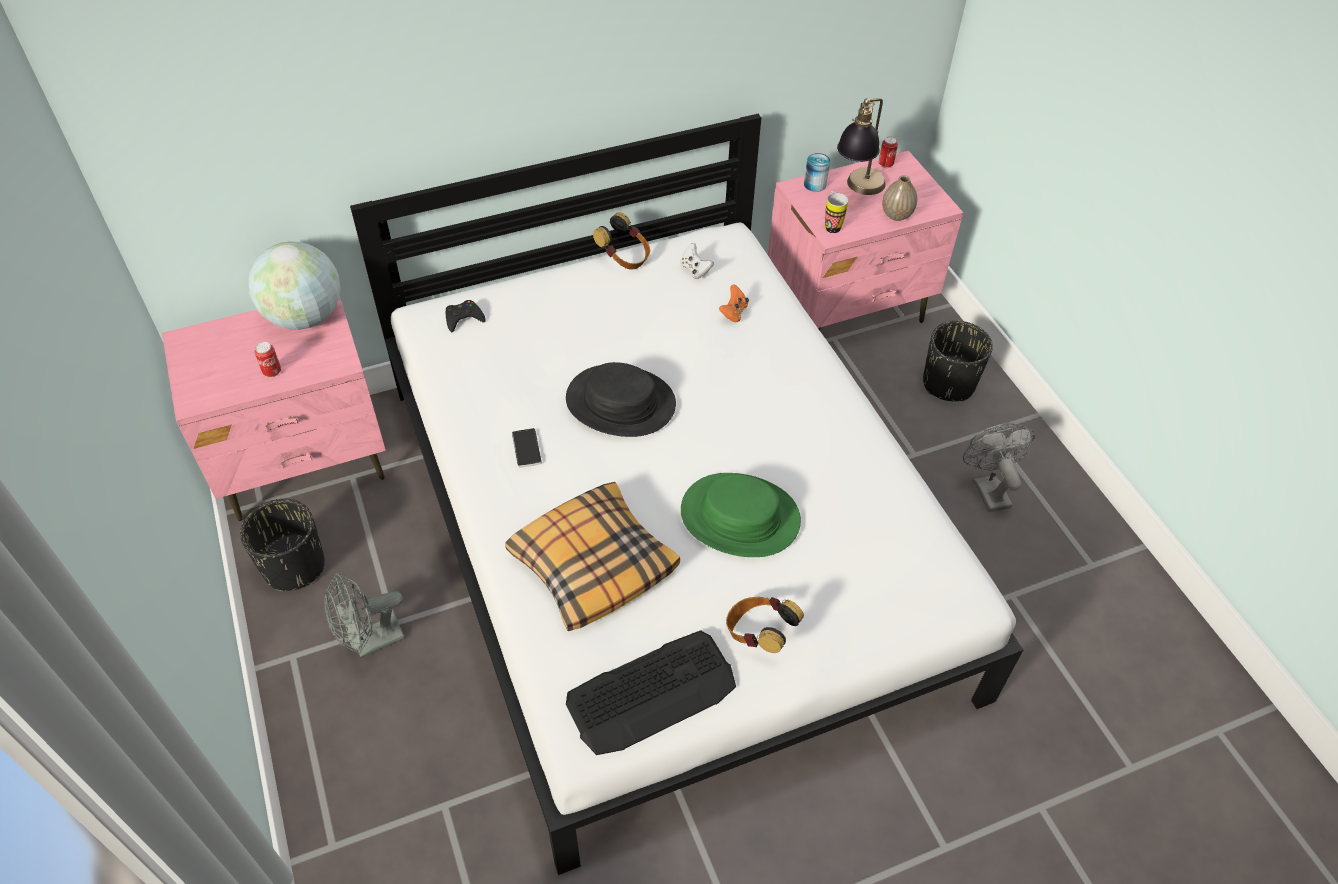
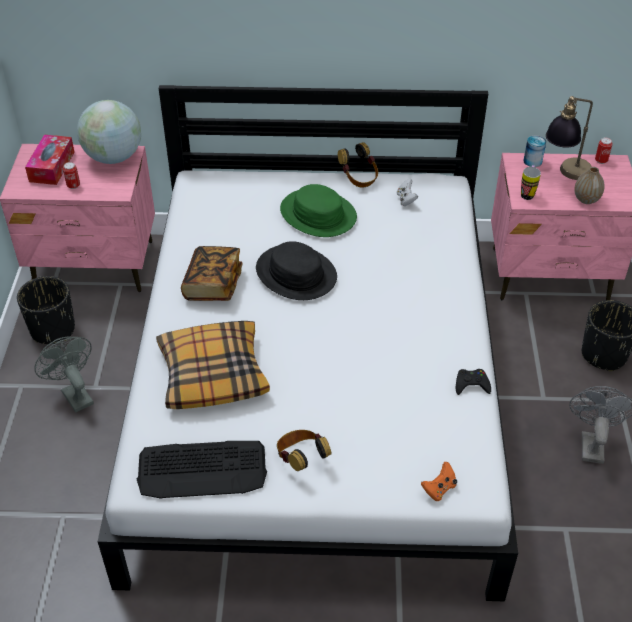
camera: 25 degrees right, 5 degrees down
grey fan [325,573,405,658] -> grey fan turned 60 degrees clockwise [34,337,94,413]
black game controller [446,300,486,332] -> black game controller moved to [456,369,491,395]
phone [512,428,542,468] -> book [181,246,243,301]
green hat [681,473,801,557] -> green hat moved to [280,184,357,237]
orange game controller [719,284,749,322] -> orange game controller moved to [421,462,457,501]
none -> tissue box [25,135,75,185]

